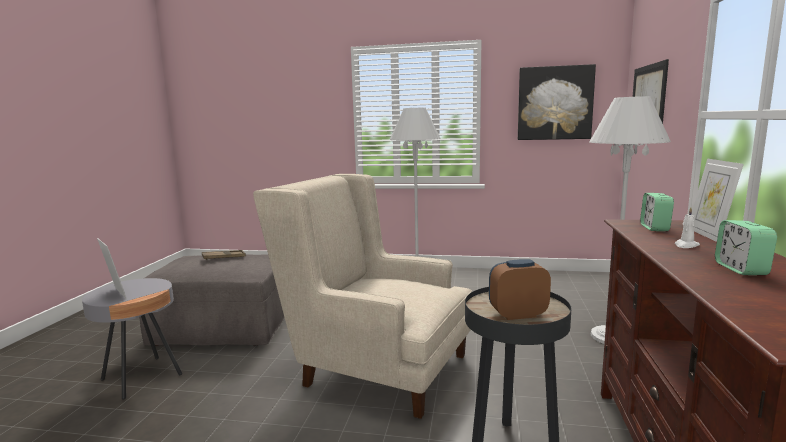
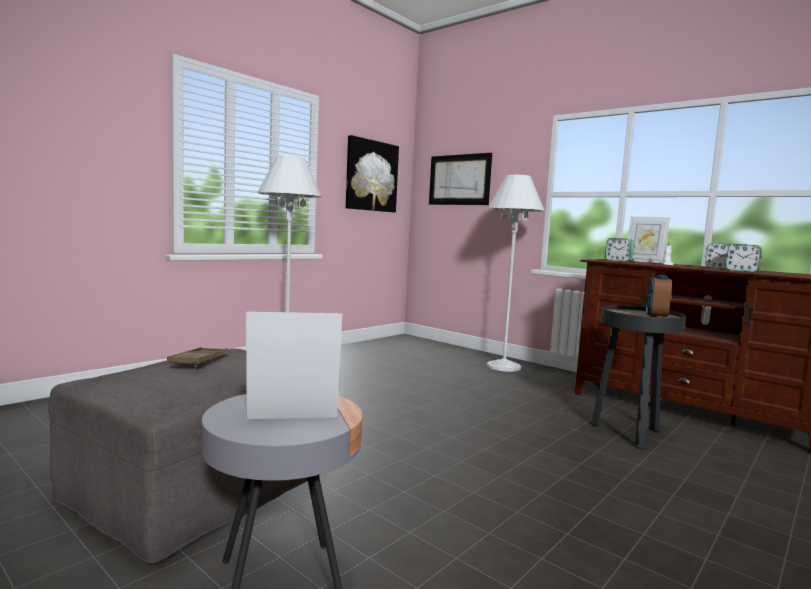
camera: 60 degrees left, 5 degrees down
beige armchair [253,174,472,419] -> none
none -> alarm clock [725,244,762,272]

